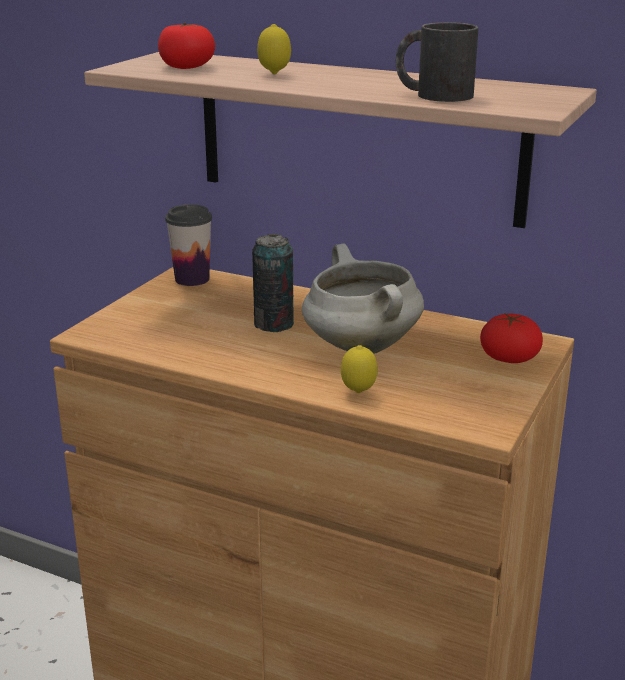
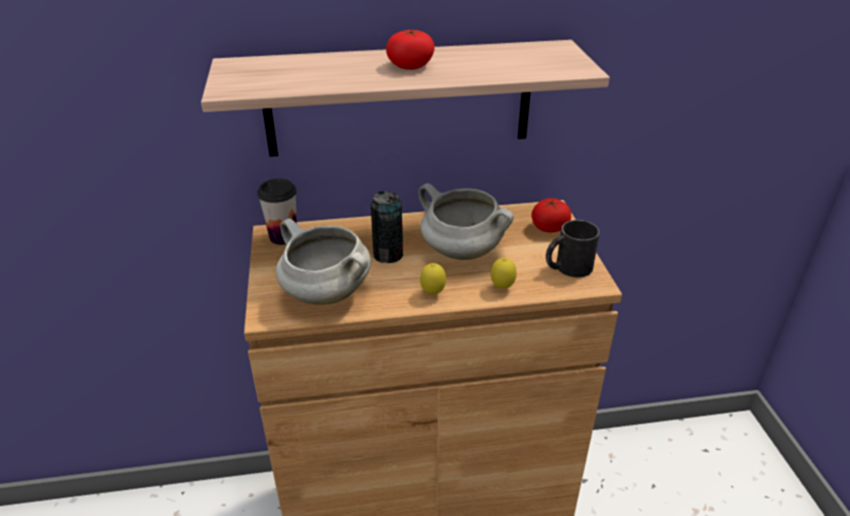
camera: 35 degrees left, 10 degrees up
tomato [158,23,215,69] -> tomato moved to [386,30,435,70]
lemon [257,24,291,74] -> lemon moved to [420,263,446,295]
black mug [396,22,479,102] -> black mug moved to [546,220,600,277]
none -> white cooking pot [276,218,371,305]

